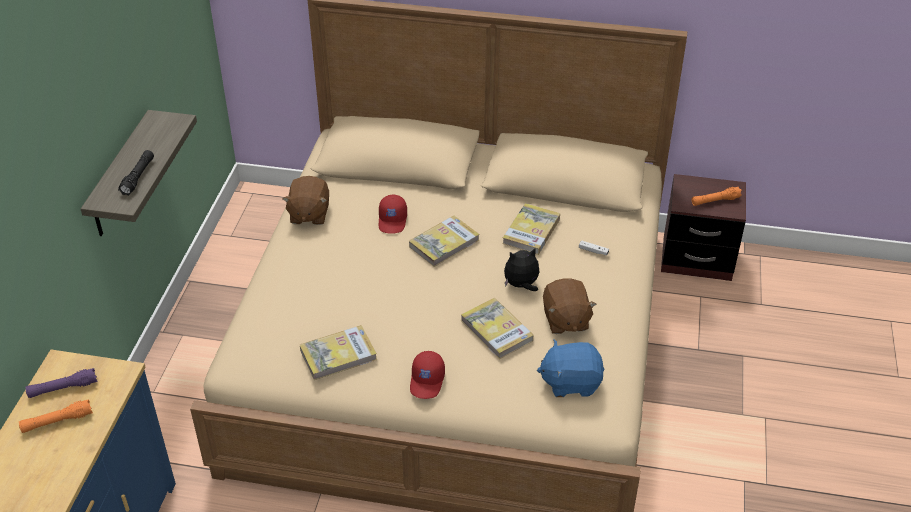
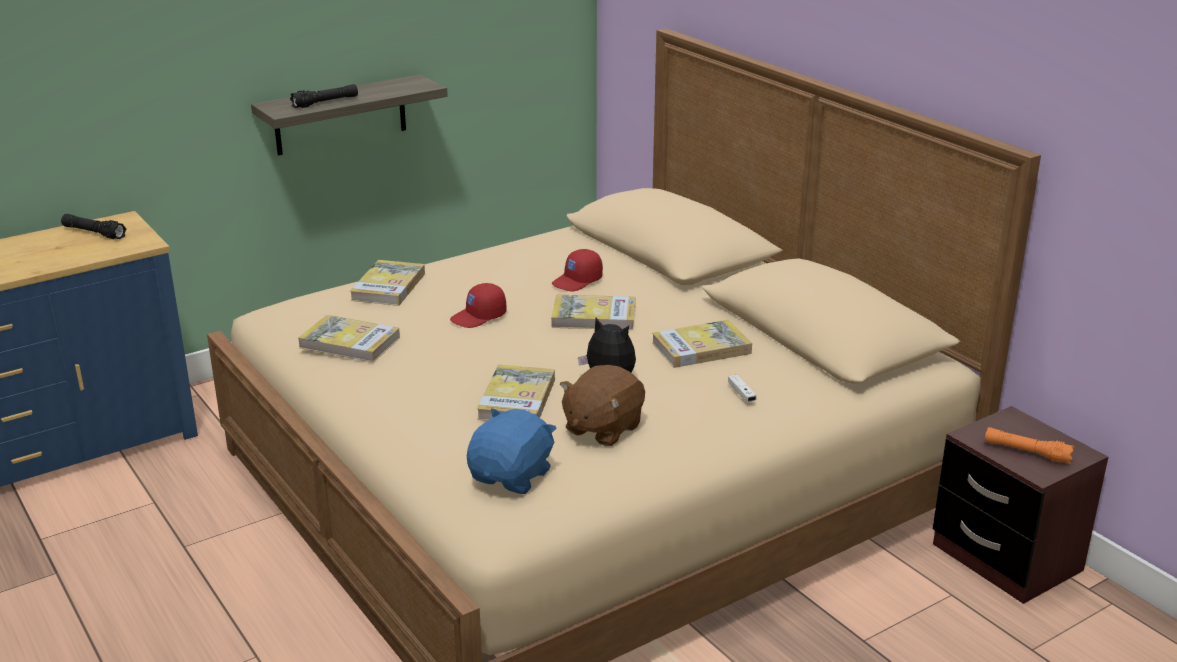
camera: 45 degrees right, 15 degrees down
orange flashlight [19,399,93,433] -> none
purple flashlight [26,368,98,398] -> black flashlight [61,214,126,239]
brown plush toy [283,176,329,225] -> none
red cap [410,351,445,399] -> red cap moved to [450,283,506,328]
blue plush toy [537,340,604,397] -> blue plush toy turned 75 degrees clockwise [467,408,557,494]
none -> book [350,260,425,306]

